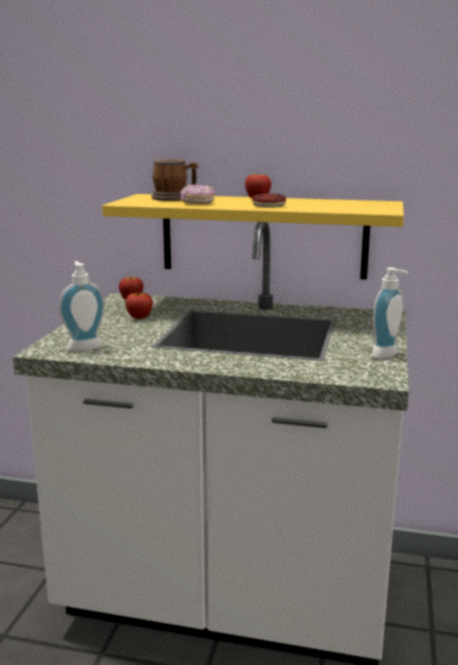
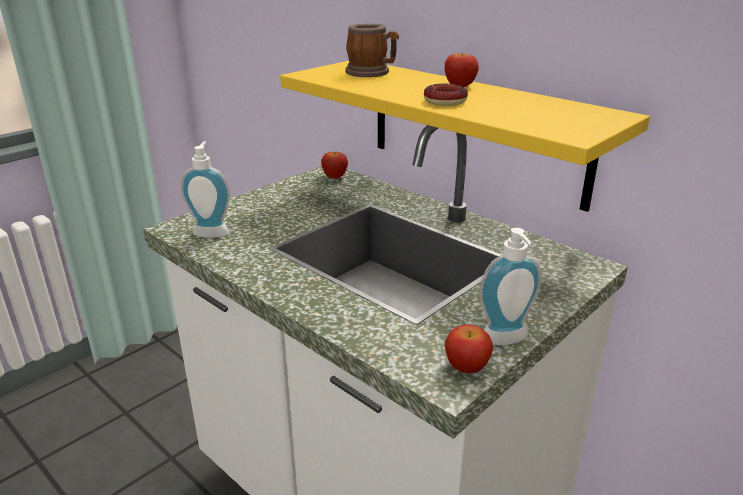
camera: 30 degrees right, 10 degrees up
apple [126,292,153,319] -> apple moved to [445,325,493,373]
donut [181,185,214,204] -> none

